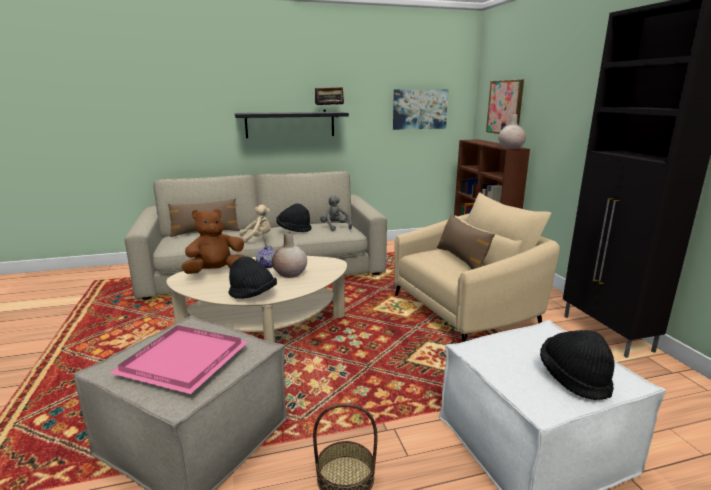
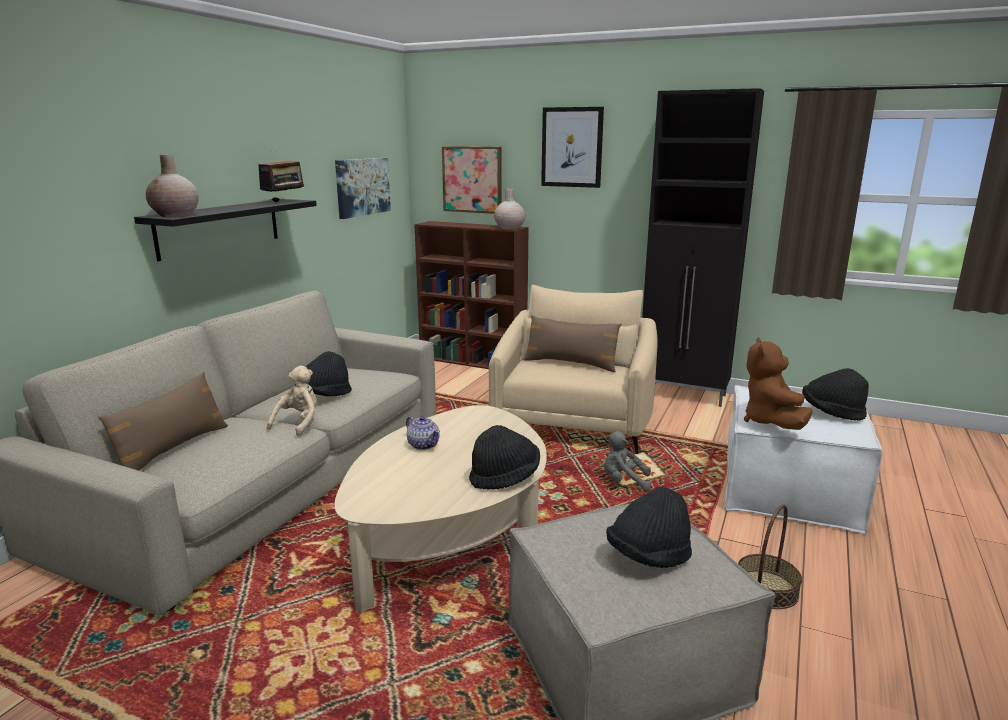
camera: 50 degrees left, 0 degrees up
pink tray [110,325,248,394] -> black hat [606,487,692,568]
brown plush toy [181,209,246,274] -> brown plush toy moved to [744,337,812,430]
beige vase [272,232,307,278] -> beige vase moved to [146,154,199,217]
grey plush toy [320,195,352,231] -> grey plush toy moved to [604,431,651,491]
none -> picture [541,107,604,188]

